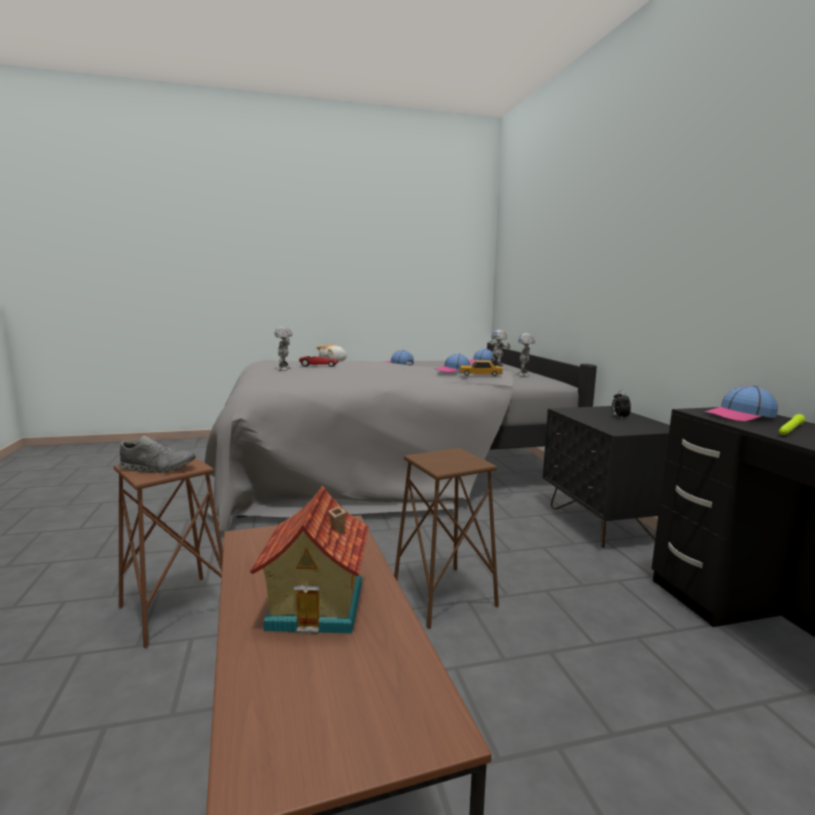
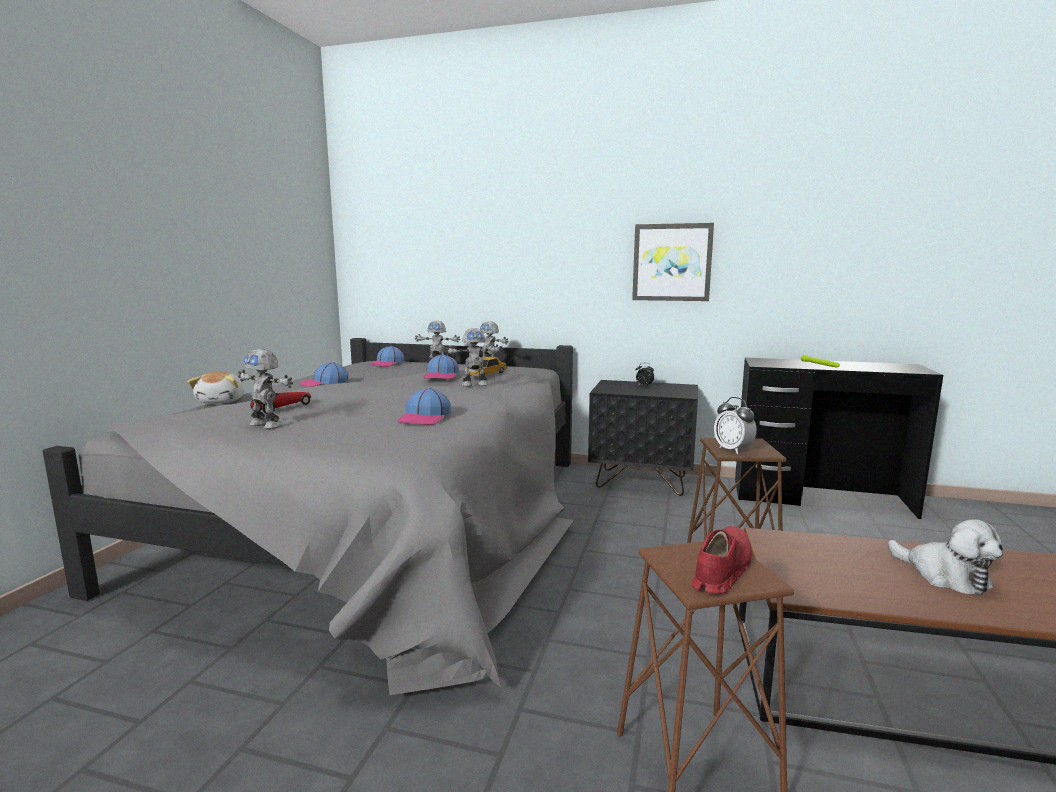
camera: 60 degrees left, 0 degrees up
grey shoe [119,436,196,473] -> red shoe [692,526,752,594]
toy house [250,485,369,634] -> plush toy [888,519,1003,595]
cap [705,385,778,422] -> cap moved to [397,388,451,425]
none -> toy robot [444,328,503,387]
none -> picture [632,223,714,301]
none -> alarm clock [714,397,757,454]

